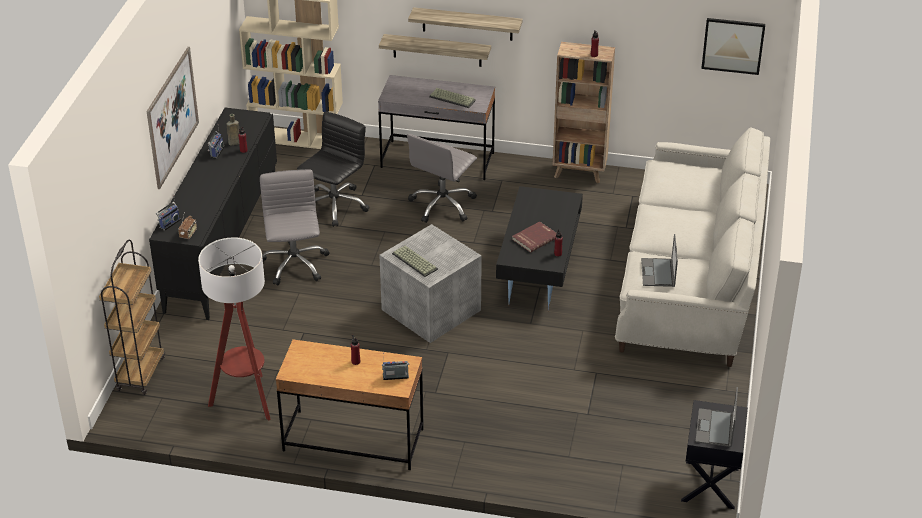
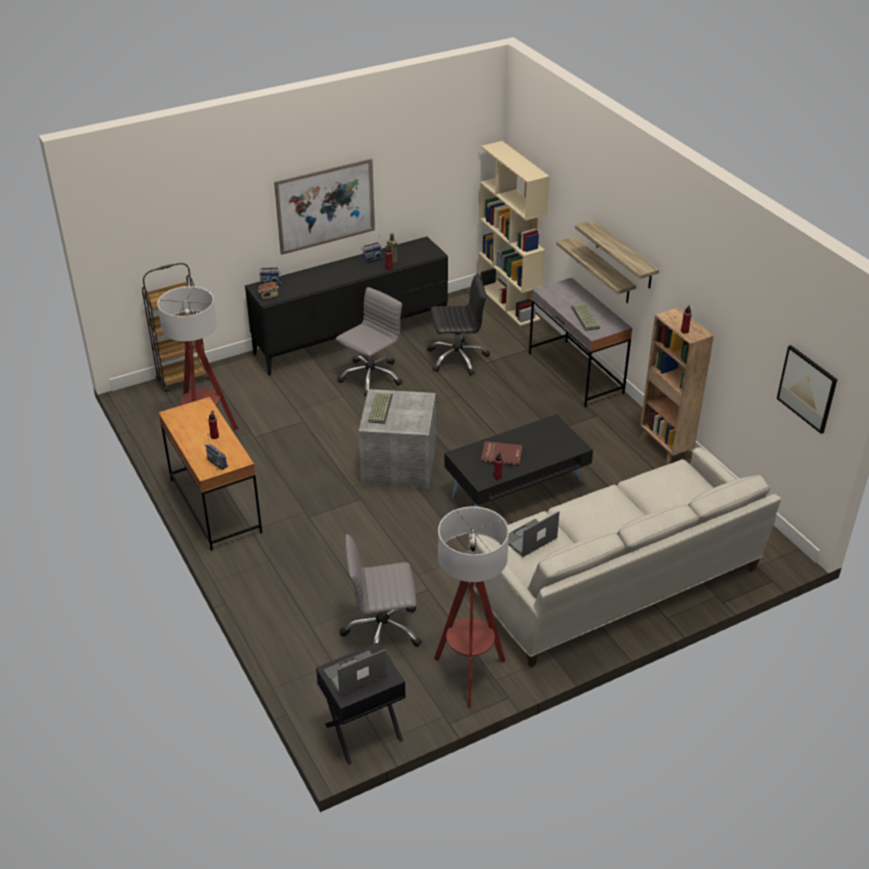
camera: 50 degrees right, 0 degrees up
grey office chair [407,134,477,223] -> grey office chair moved to [340,534,422,647]
none -> floor lamp [434,506,509,708]

